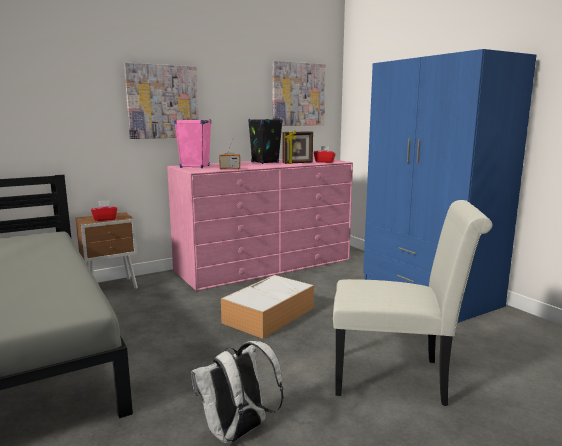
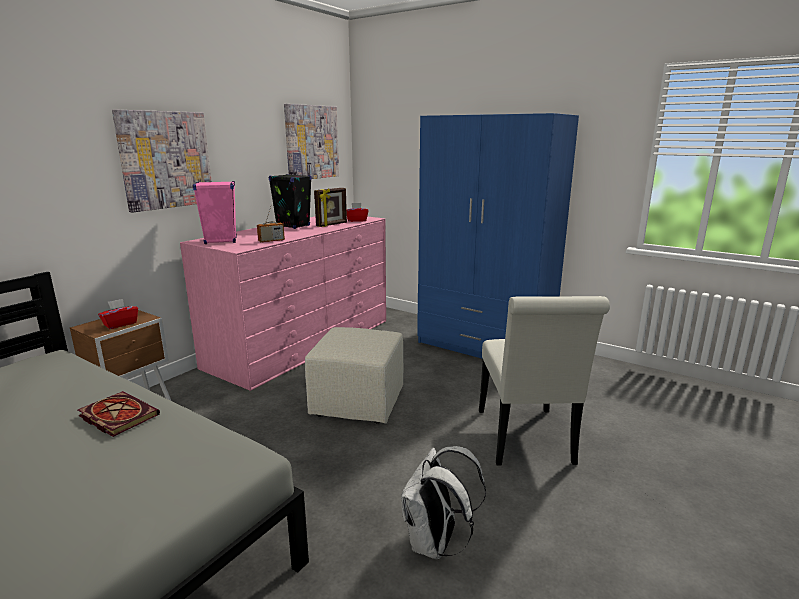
camera: 25 degrees left, 5 degrees up
storage box [221,275,314,339] -> beige ottoman [305,327,404,424]
white chair [333,200,493,406] -> white chair turned 105 degrees clockwise [479,296,610,466]
none -> book [78,391,160,437]

